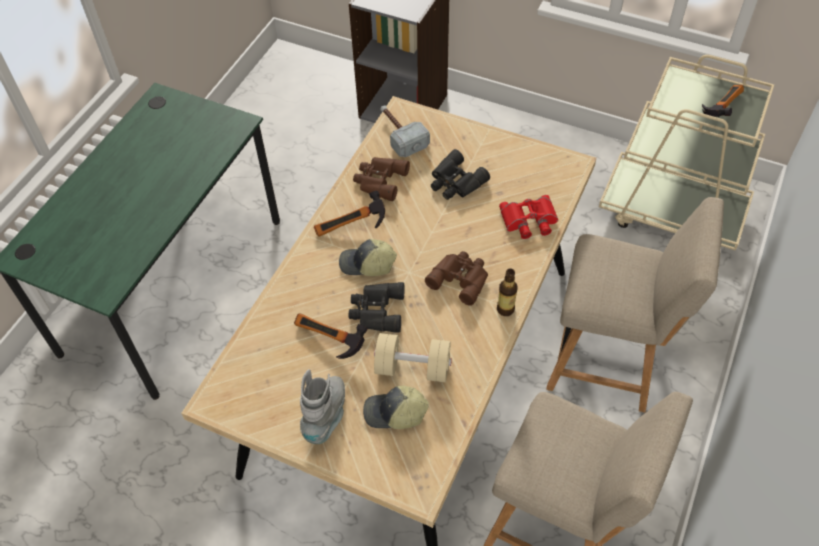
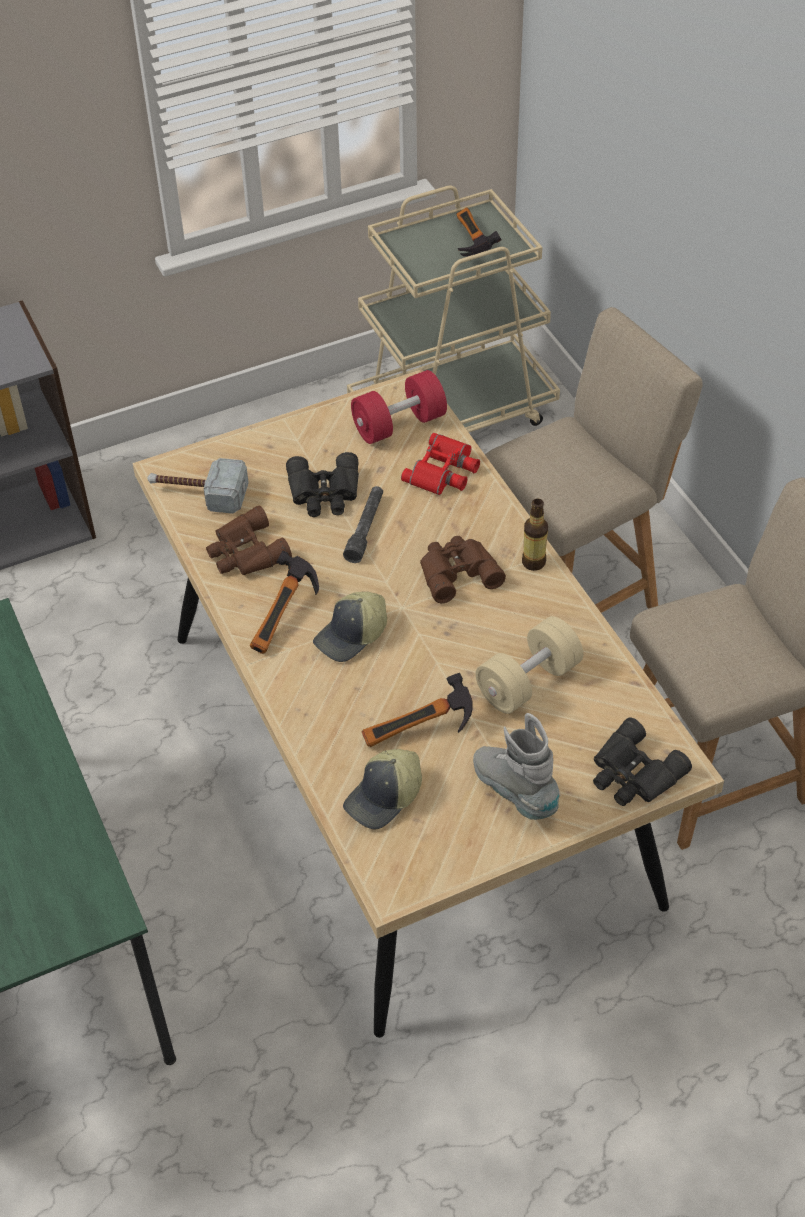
camera: 50 degrees left, 5 degrees down
black binoculars [349,282,405,333] -> black binoculars moved to [593,717,692,806]
cap [363,386,429,429] -> cap moved to [343,749,422,829]
none -> grey flashlight [343,486,383,563]
none -> red dumbbell [351,370,447,444]

